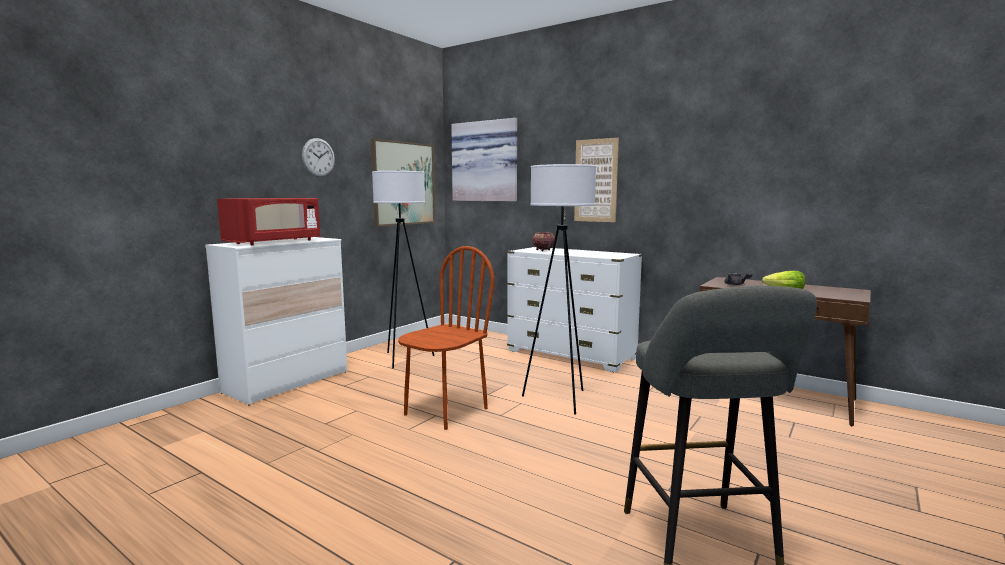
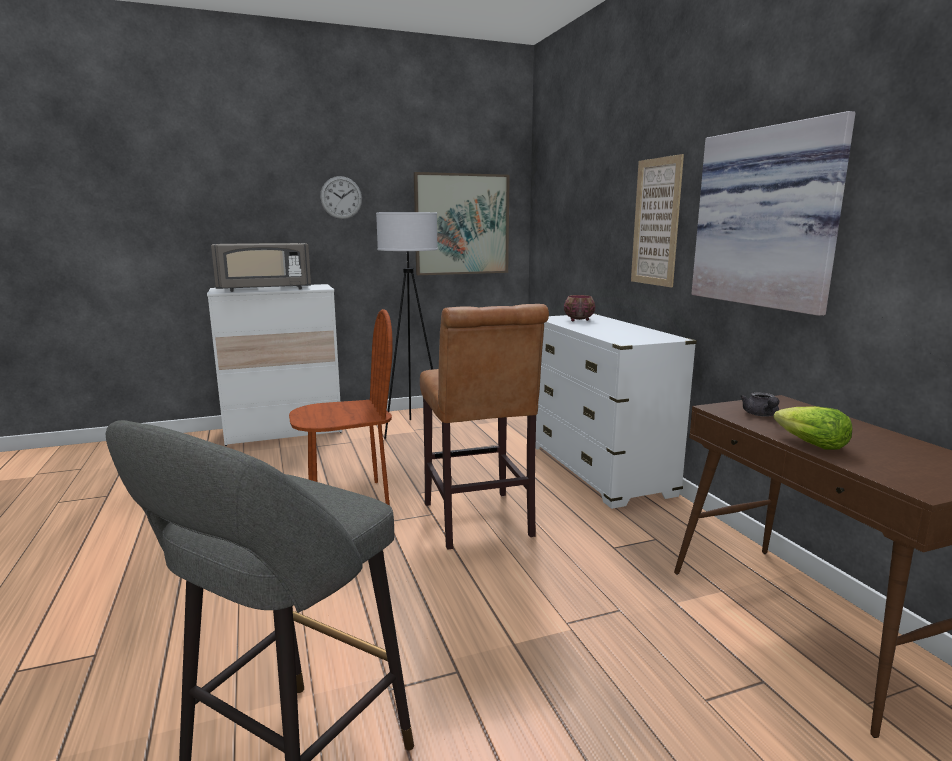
camera: 35 degrees right, 5 degrees up
red microwave [217,198,320,245] -> grey microwave [211,243,311,292]
picture [451,118,517,201] -> picture moved to [691,111,855,316]
white floor lamp [522,164,596,415] -> brown stool [420,304,549,550]

